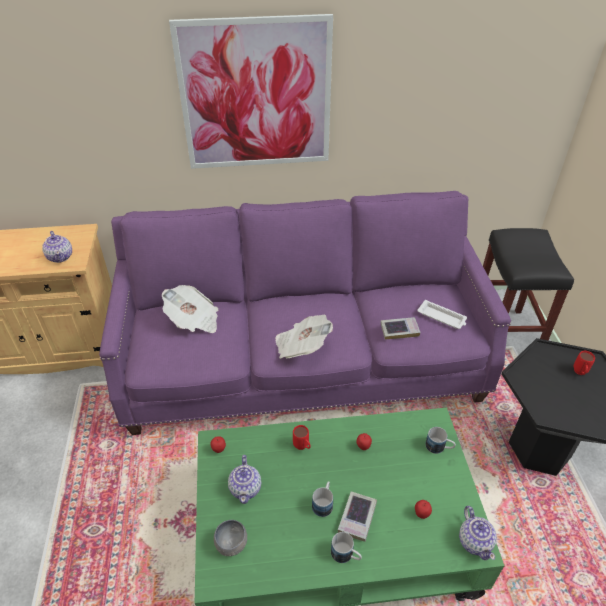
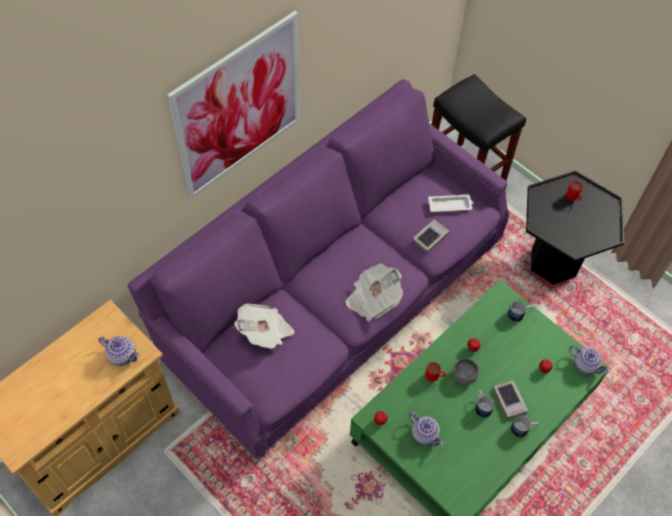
camera: 40 degrees left, 15 degrees up
grey bowl [214,520,247,556] -> grey bowl moved to [453,359,479,384]

